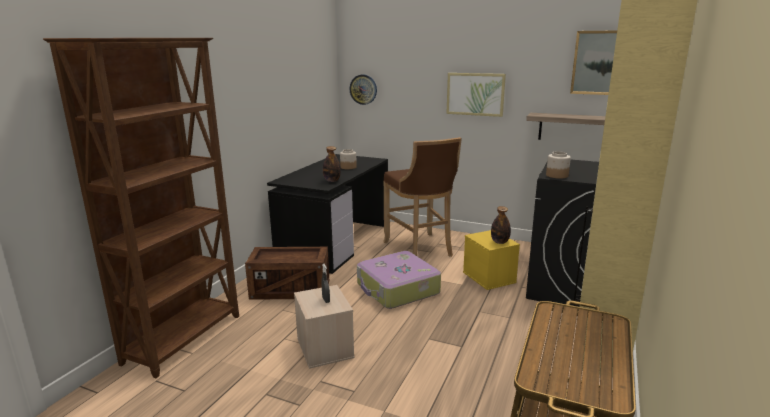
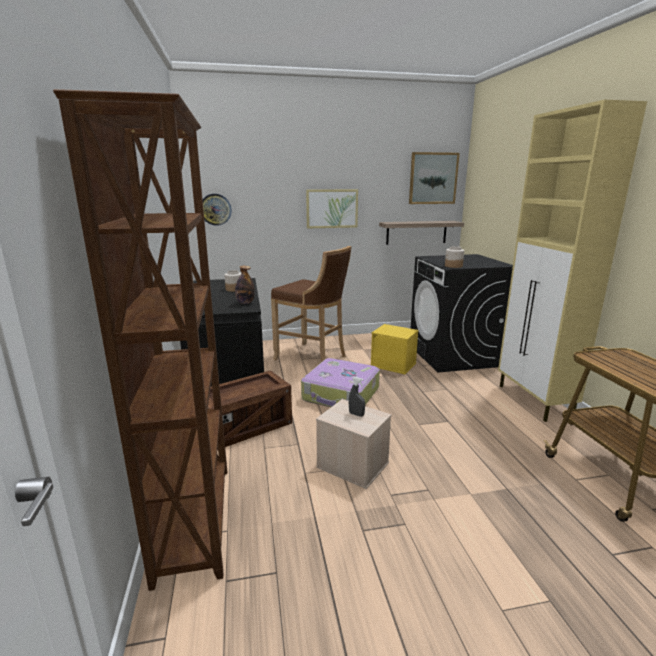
camera: 35 degrees left, 0 degrees up
bottle [491,206,511,244] -> none

